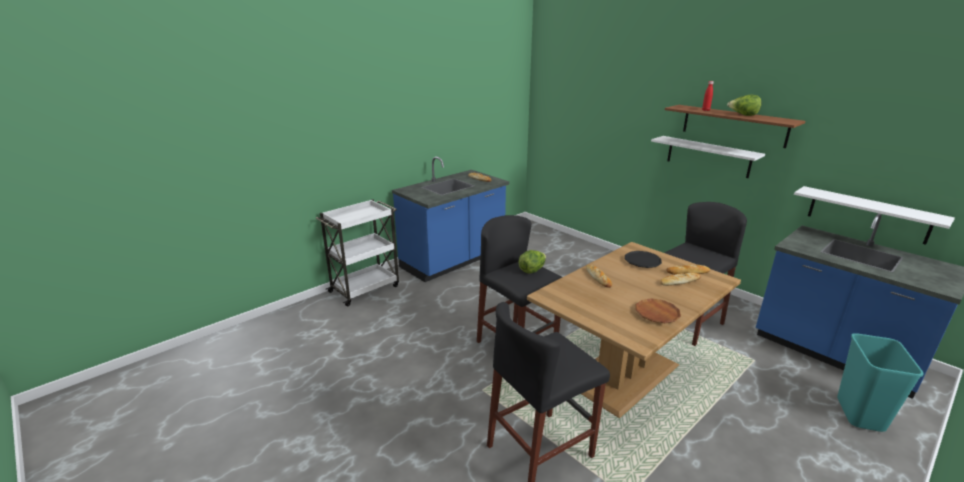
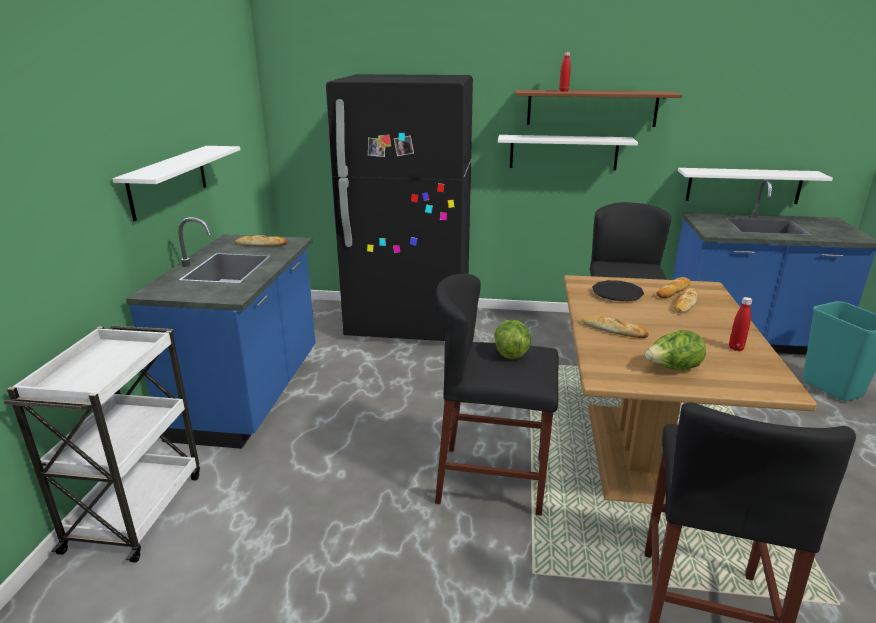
camera: 40 degrees left, 0 degrees up
brown plate [635,298,681,323] -> red bottle [729,297,752,351]
lettuce [727,95,762,116] -> lettuce moved to [645,330,706,370]
none -> white shelf [112,146,241,221]
none -> black fridge [326,74,473,341]

